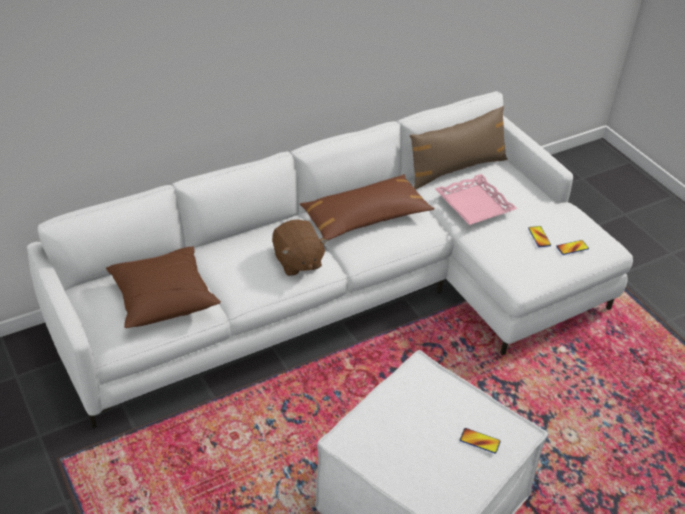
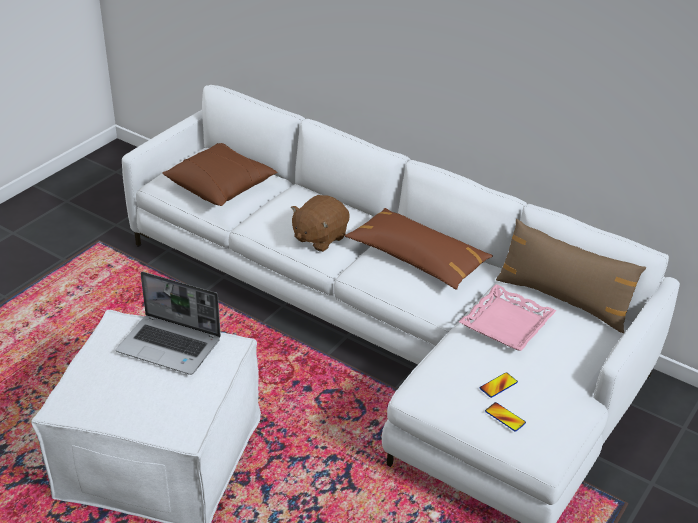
camera: 65 degrees right, 5 degrees down
phone [460,428,501,454] -> none
none -> laptop [116,272,221,375]

